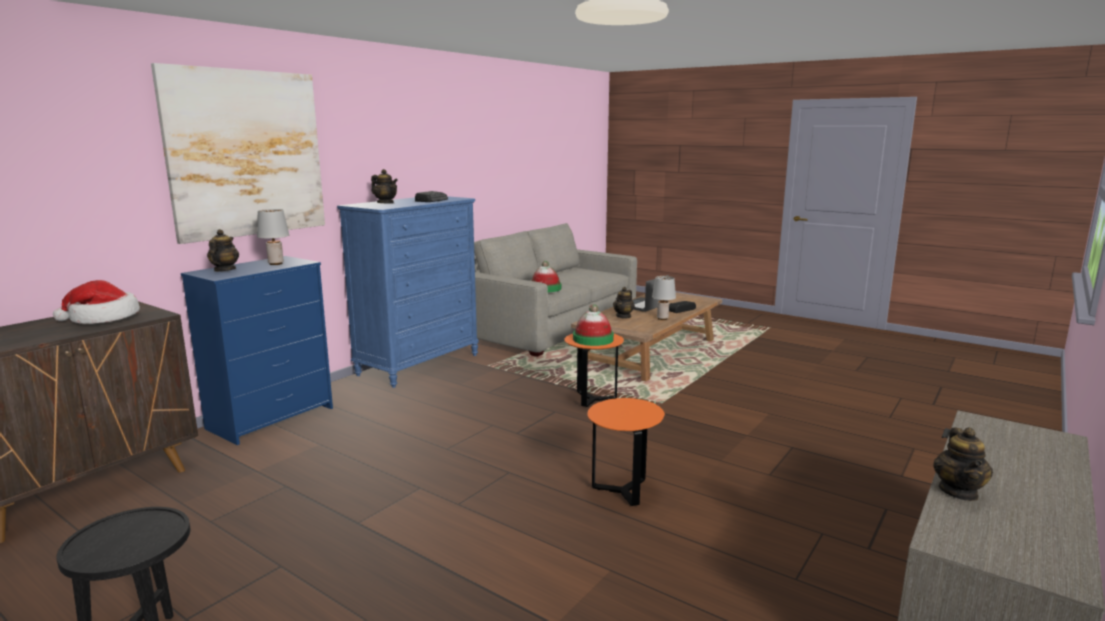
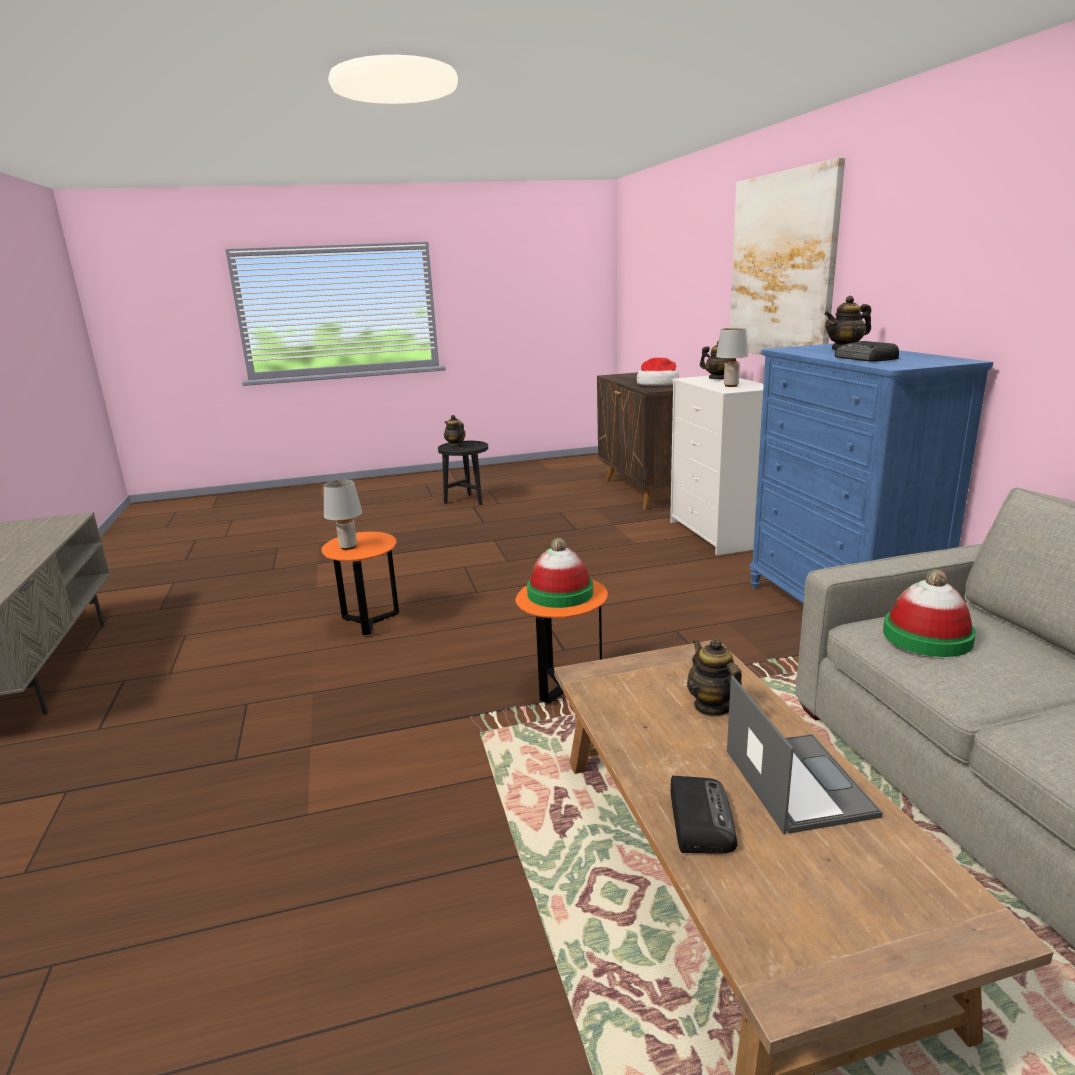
camera: 130 degrees right, 5 degrees up
blue dresser [181,256,333,445] -> white dresser [670,376,764,555]
grey table lamp [652,276,676,320] -> grey table lamp moved to [324,480,362,550]
teapot [933,427,993,501] -> teapot moved to [444,415,466,448]

